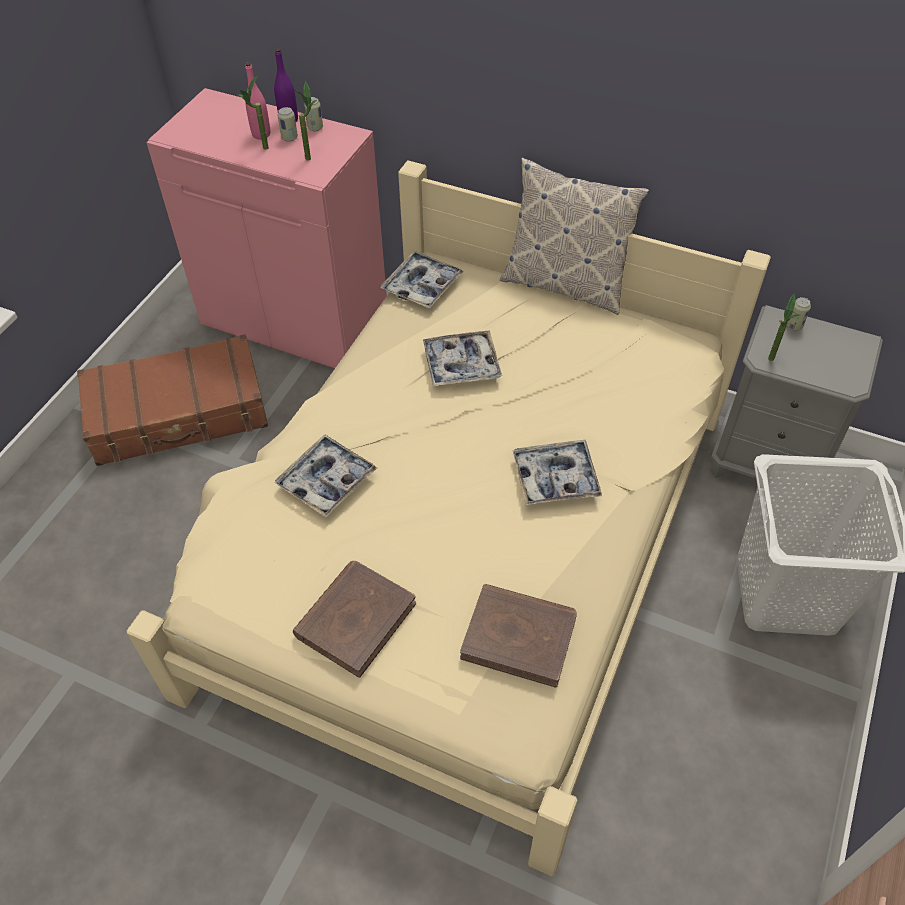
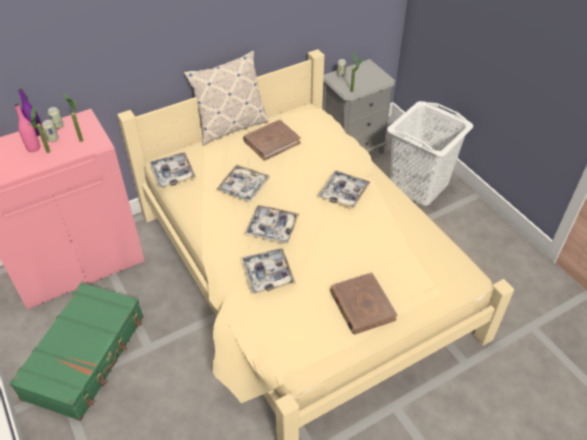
camera: 55 degrees left, 5 degrees down
brown suitcase [77,334,268,466] -> green suitcase [9,282,144,421]
brown book [460,584,577,688] -> brown book moved to [243,120,301,161]
none -> tray [245,205,299,244]

